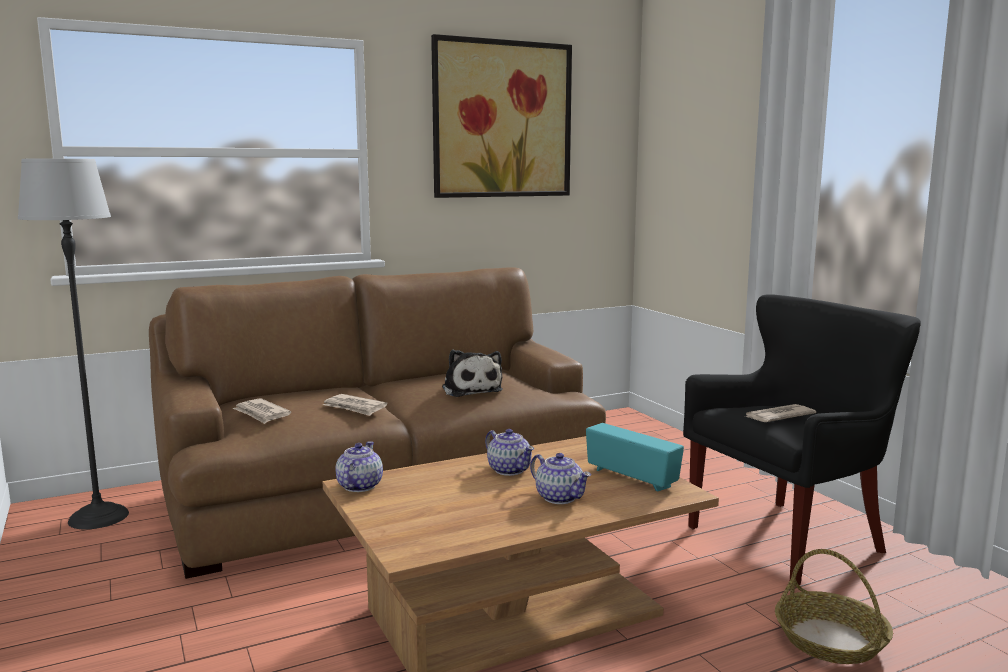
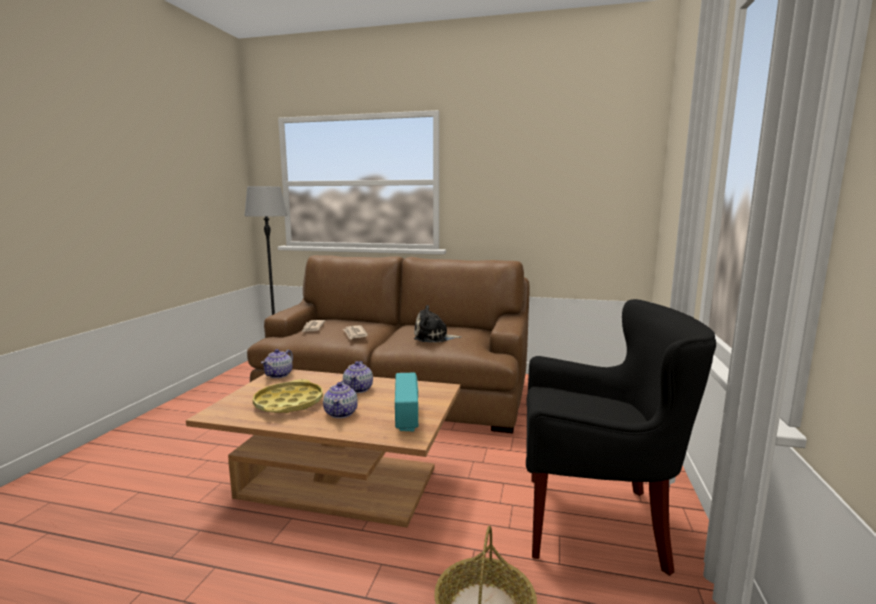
camera: 40 degrees right, 0 degrees up
teapot [335,441,383,492] -> teapot turned 150 degrees clockwise [261,349,293,378]
picture [431,34,572,198] -> none
plush toy [442,350,502,397] -> plush toy turned 75 degrees clockwise [414,305,462,342]
newspaper [746,404,816,422] -> none
none -> yellow tray [253,379,323,413]

